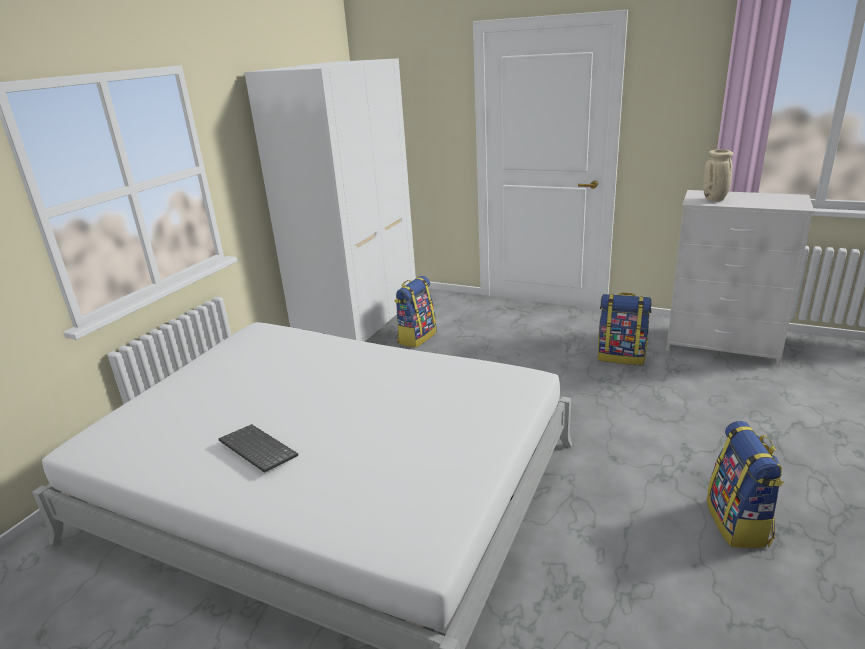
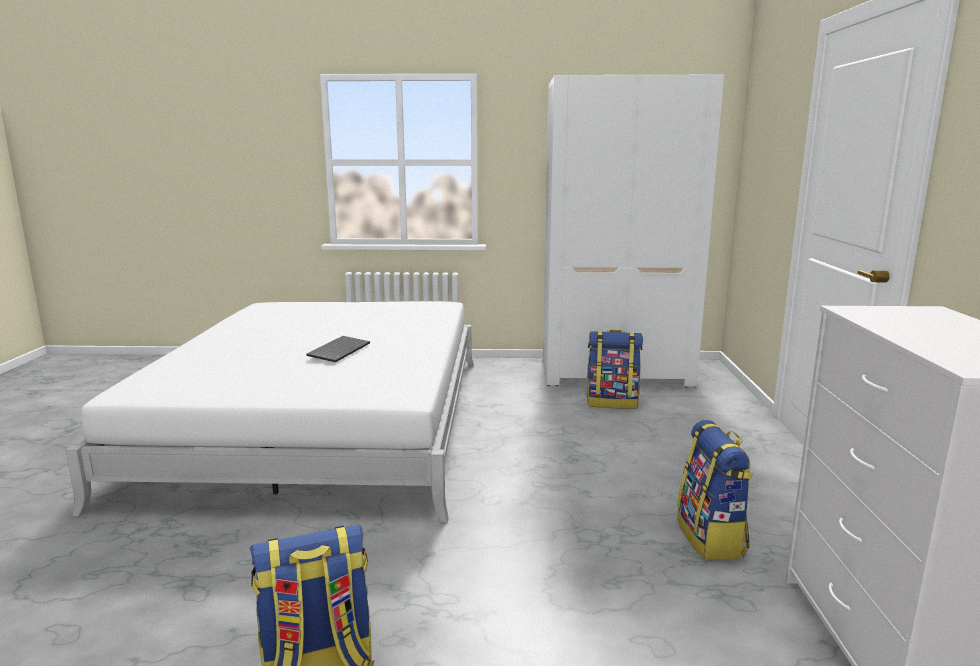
camera: 65 degrees right, 10 degrees down
keyboard [219,424,298,473] -> keyboard moved to [306,336,370,362]
beige vase [703,149,733,201] -> none

